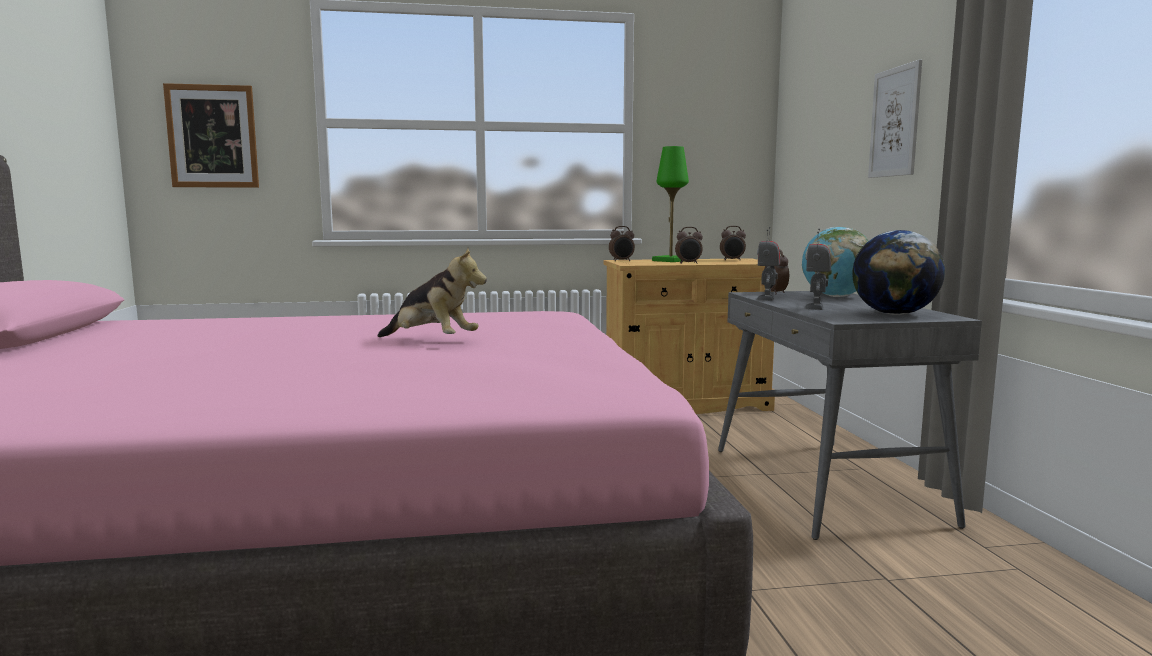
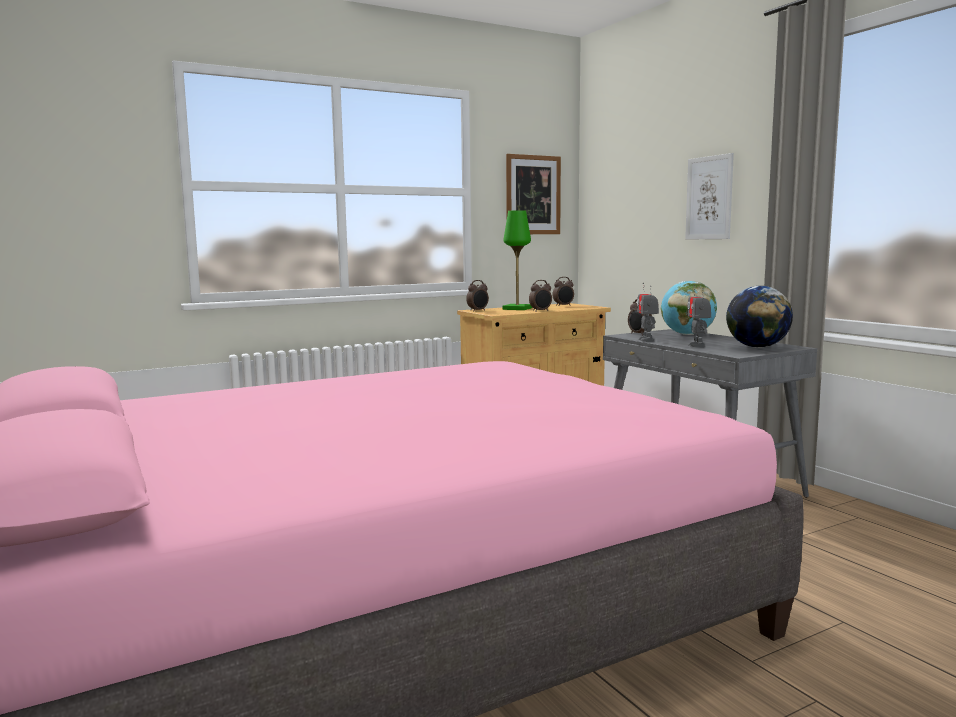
camera: 20 degrees left, 0 degrees up
picture [163,83,259,188] -> picture moved to [506,154,561,234]
plush toy [377,247,487,337] -> none

